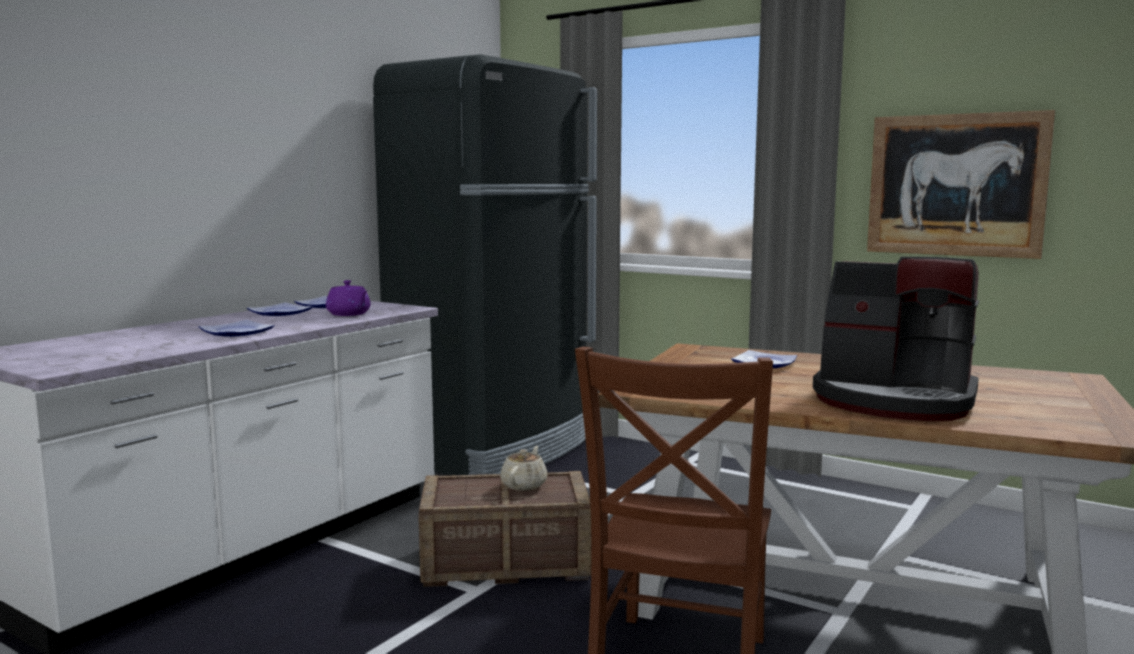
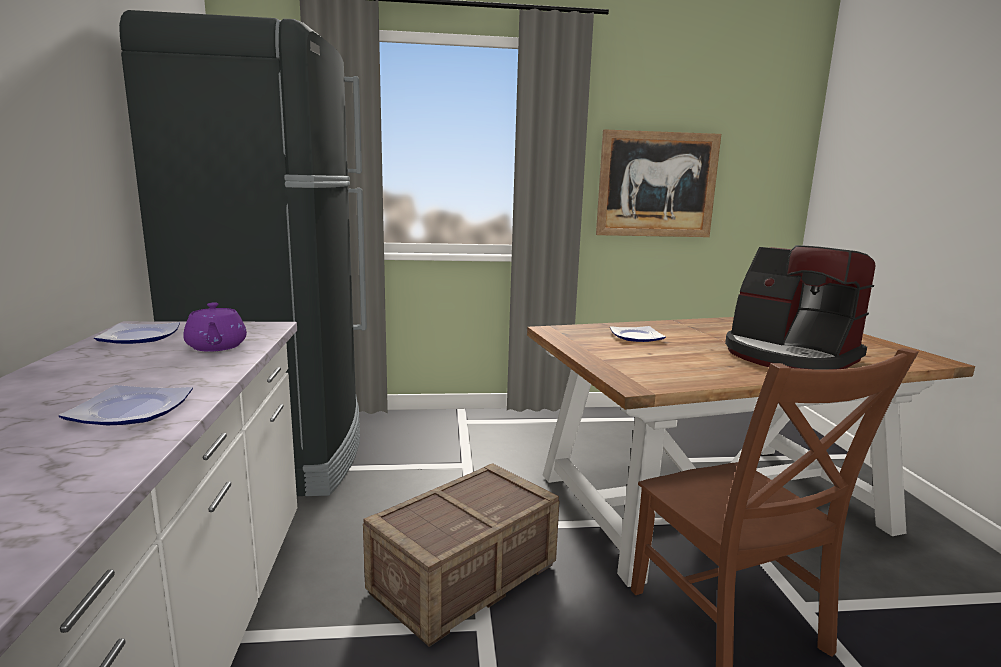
camera: 40 degrees left, 5 degrees up
plate [247,303,313,316] -> none
purple teapot [326,280,370,316] -> purple teapot turned 60 degrees clockwise [183,303,247,352]
beige teapot [500,446,548,491] -> none
coffee machine [813,257,979,421] -> coffee machine turned 60 degrees clockwise [725,245,875,370]

